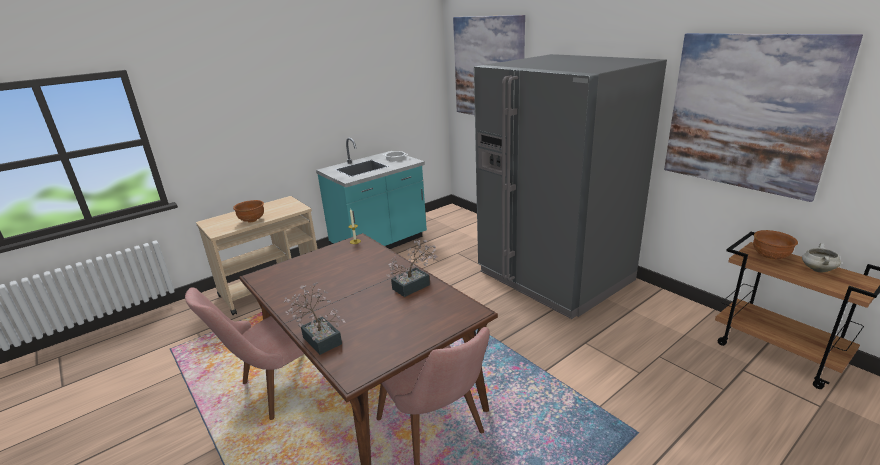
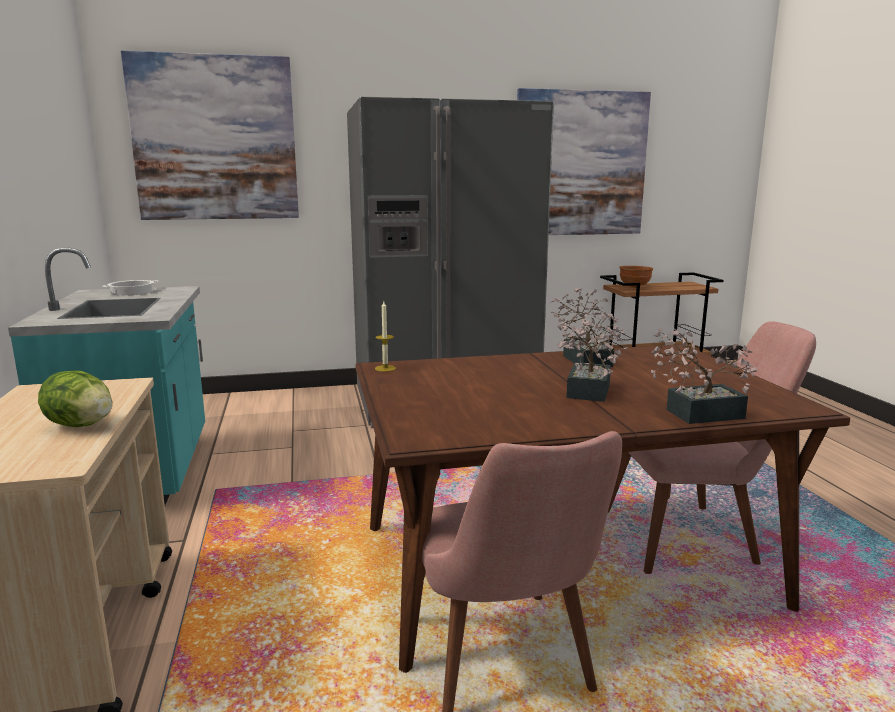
camera: 65 degrees left, 10 degrees down
brown bowl [233,200,264,222] -> lettuce [38,370,112,427]
white cooking pot [802,243,841,273] -> none
none -> potted plant [557,319,628,402]

